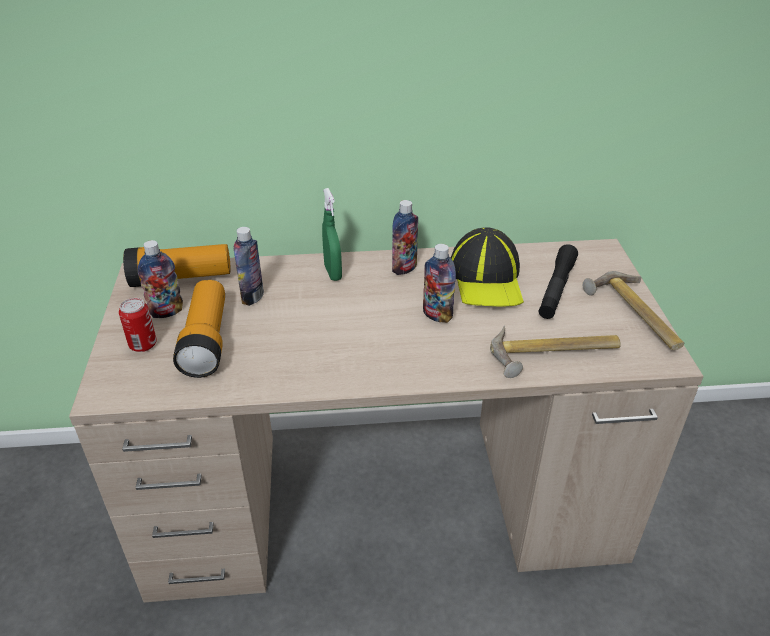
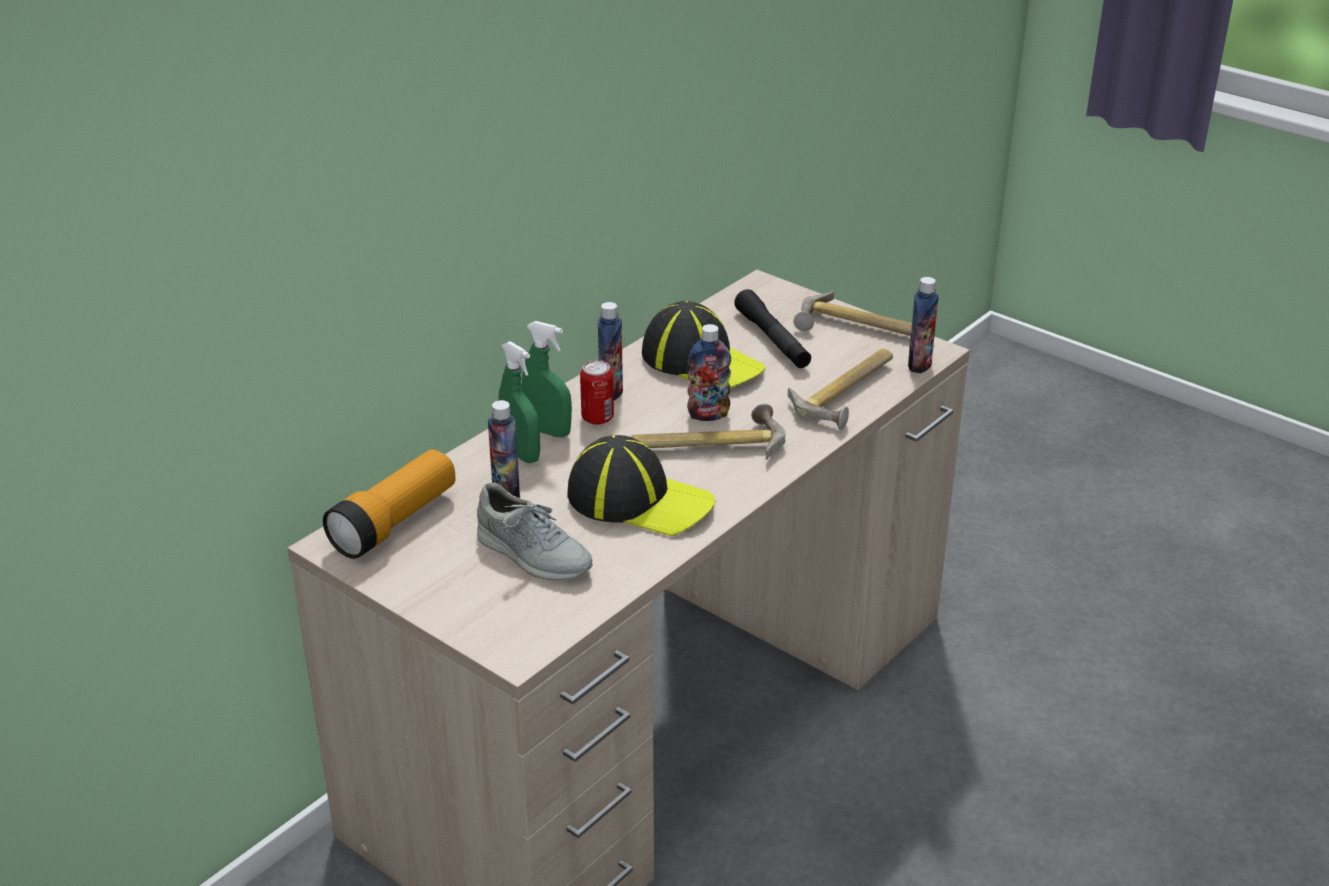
camera: 45 degrees left, 5 degrees down
can [119,298,157,352] -> can moved to [580,360,614,425]
bottle [138,240,183,318] -> bottle moved to [908,277,939,373]
flashlight [173,280,225,378] -> grey shoe [477,483,593,581]
none -> green spray bottle [498,341,540,463]
none -> cap [568,435,715,536]
none -> hammer [631,404,786,460]

